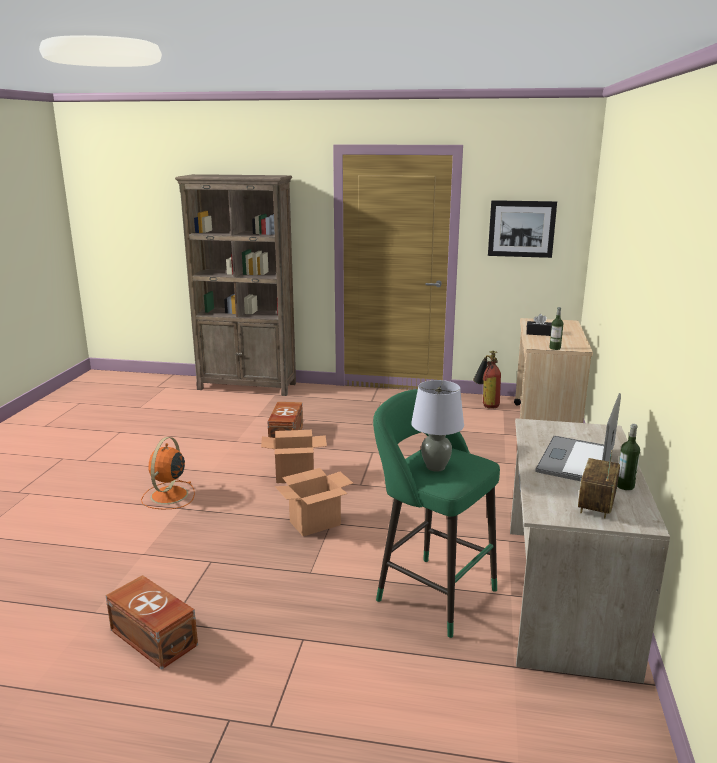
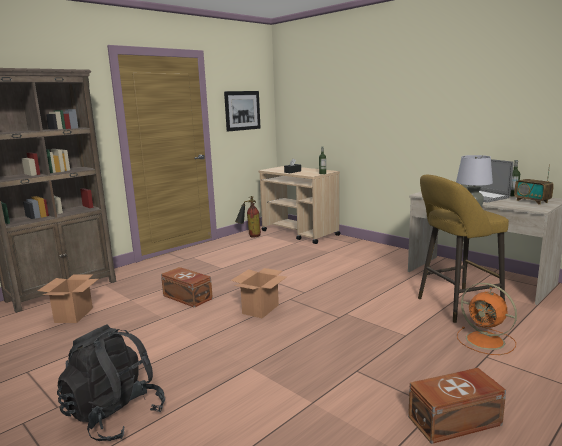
camera: 55 degrees left, 5 degrees down
orange fan [141,437,195,510] -> orange fan moved to [457,283,517,355]
cardboard box [275,468,353,536] -> cardboard box moved to [38,274,98,323]
green stool [373,389,500,638] -> yellow stool [418,175,509,323]
none -> black backpack [57,324,165,441]

